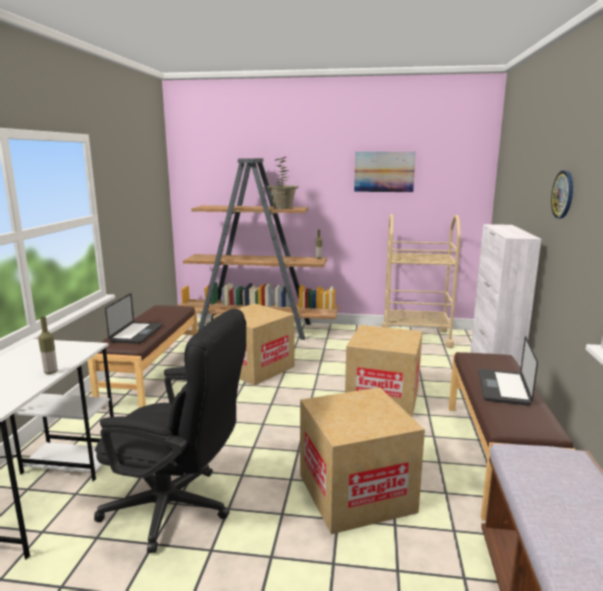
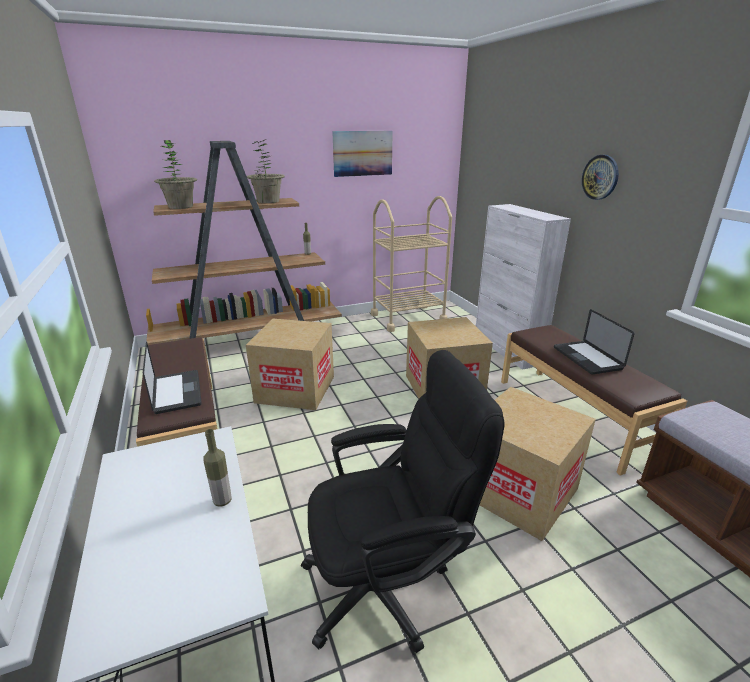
camera: 30 degrees left, 10 degrees up
none -> potted plant [154,140,197,209]

